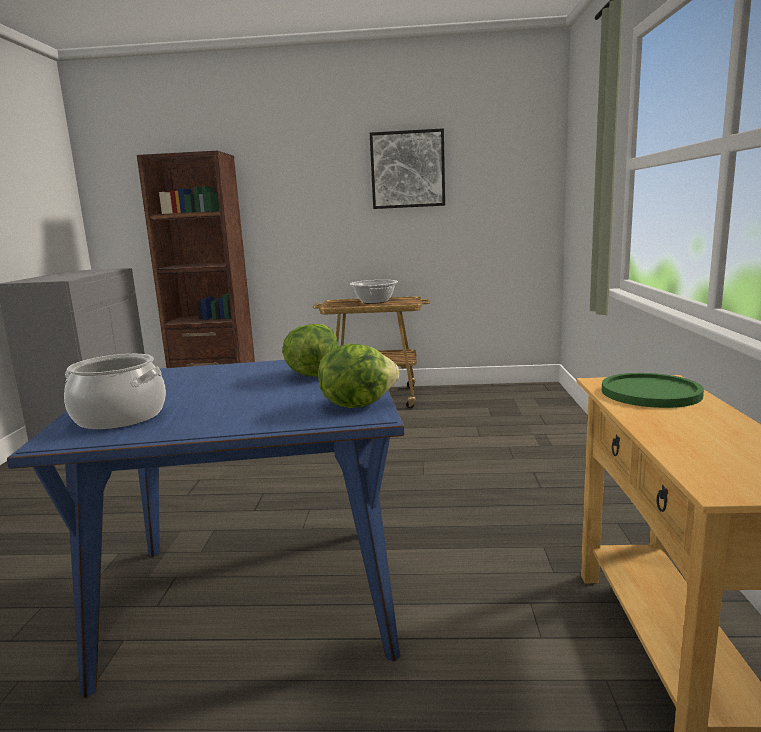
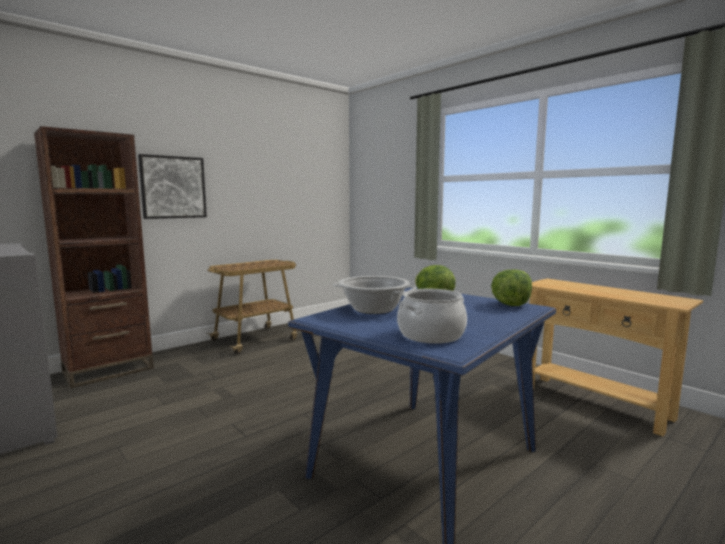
camera: 45 degrees left, 5 degrees down
cooking pot [350,280,398,304] -> cooking pot moved to [333,276,417,314]
picture [370,128,445,209] -> picture moved to [138,154,207,219]
green plate [602,373,704,408] -> none

